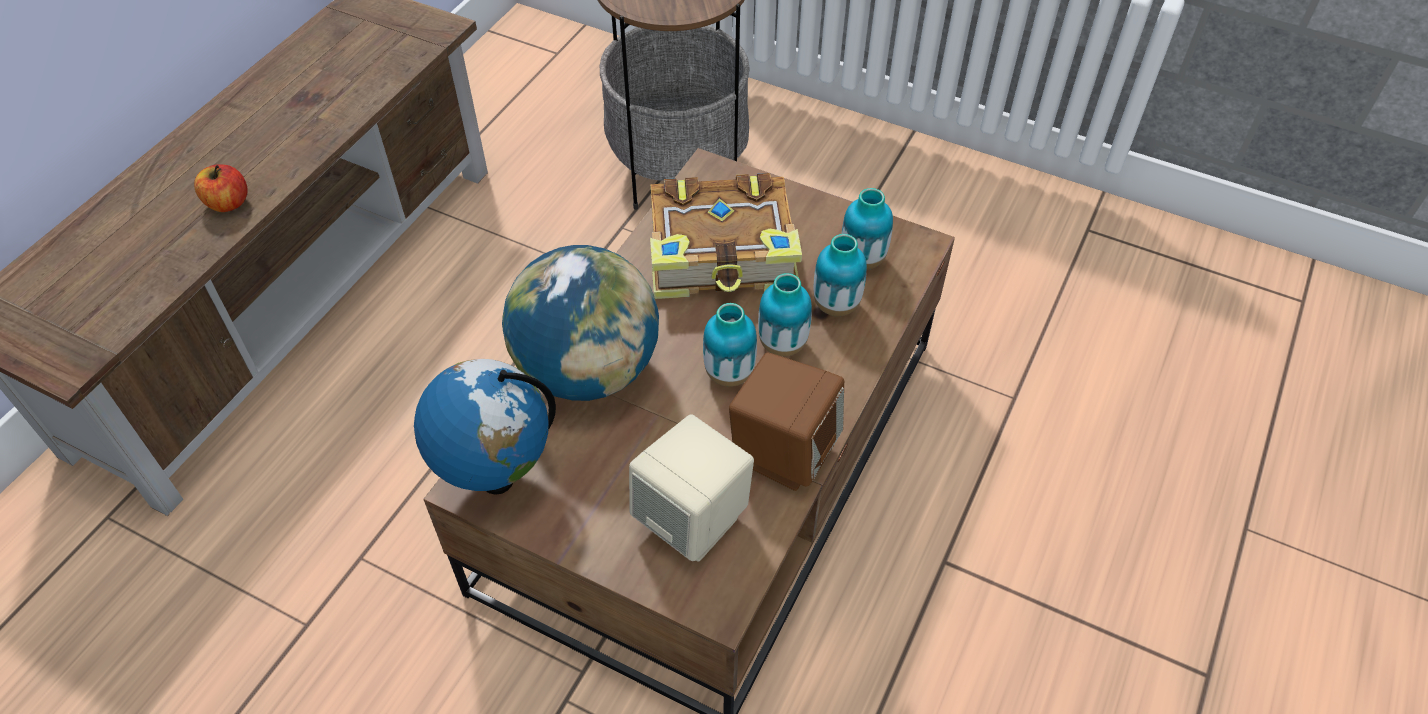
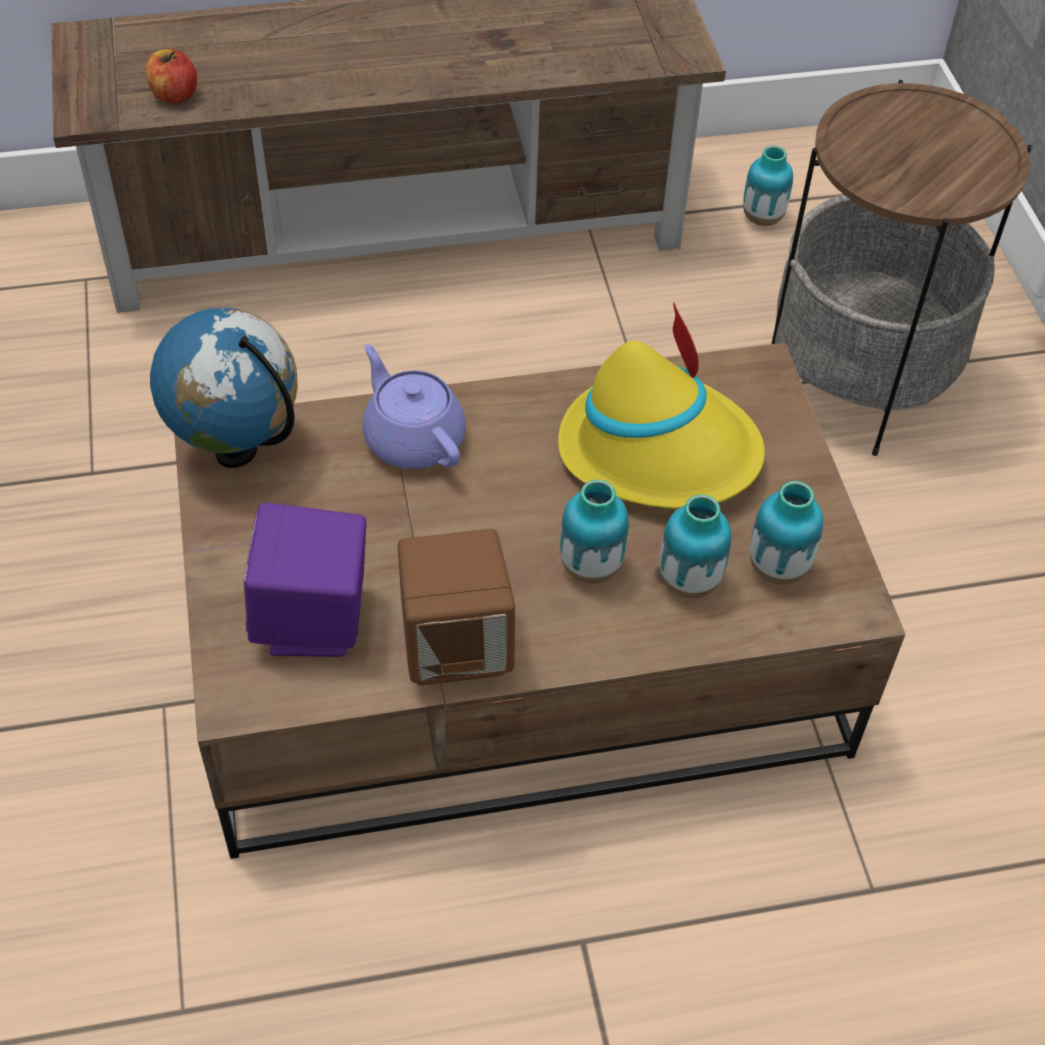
camera: 50 degrees right, 0 degrees up
apple [194,164,248,212] -> apple moved to [146,49,197,103]
globe [502,245,659,401] -> purple teapot [363,344,466,469]
beige speaker [629,415,754,562] -> purple speaker [243,503,366,657]
book [650,173,802,299] -> yellow hat [558,302,765,509]
vase [703,303,757,387] -> vase moved to [743,146,793,226]

